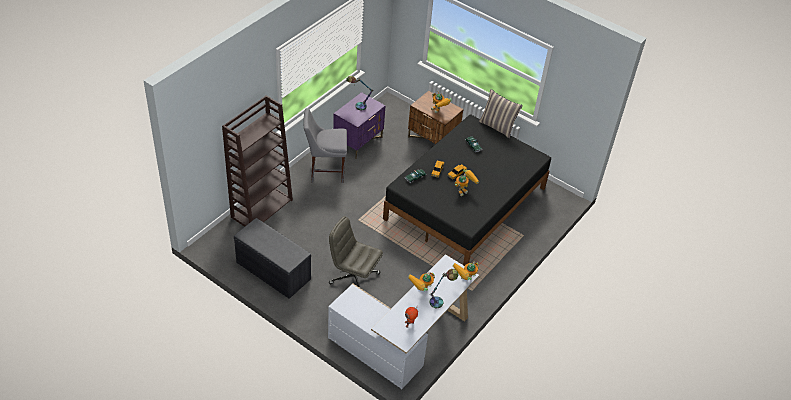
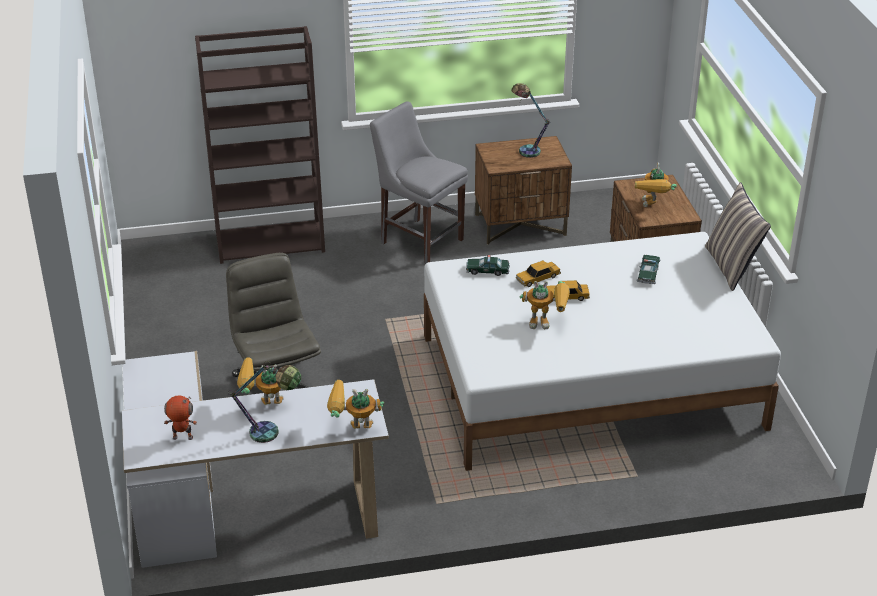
camera: 45 degrees right, 10 degrees down
grey bench [234,218,311,299] -> none
purple nightstand [333,92,386,159] -> brown nightstand [475,136,572,245]
black bed [383,114,551,266] -> white bed [424,232,781,471]

